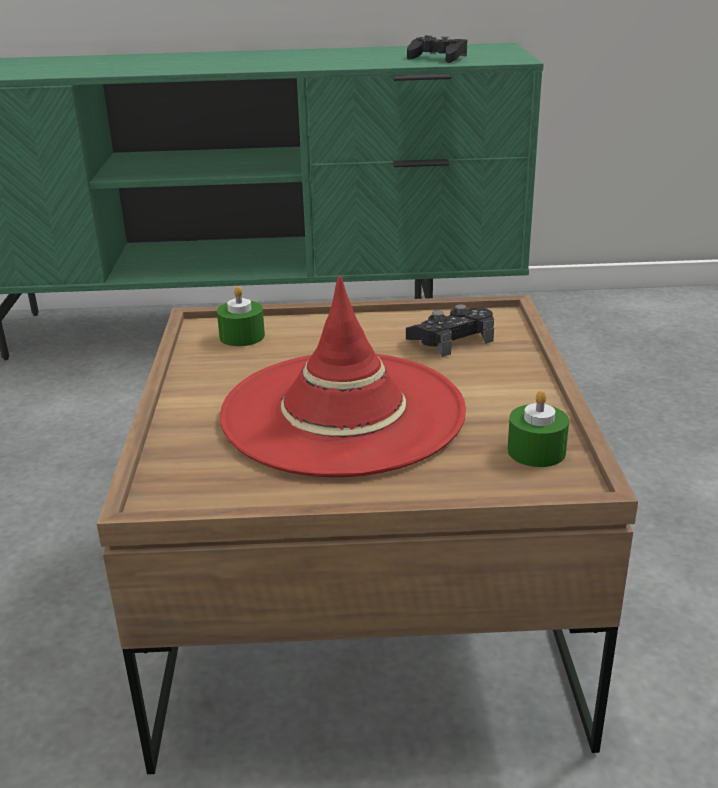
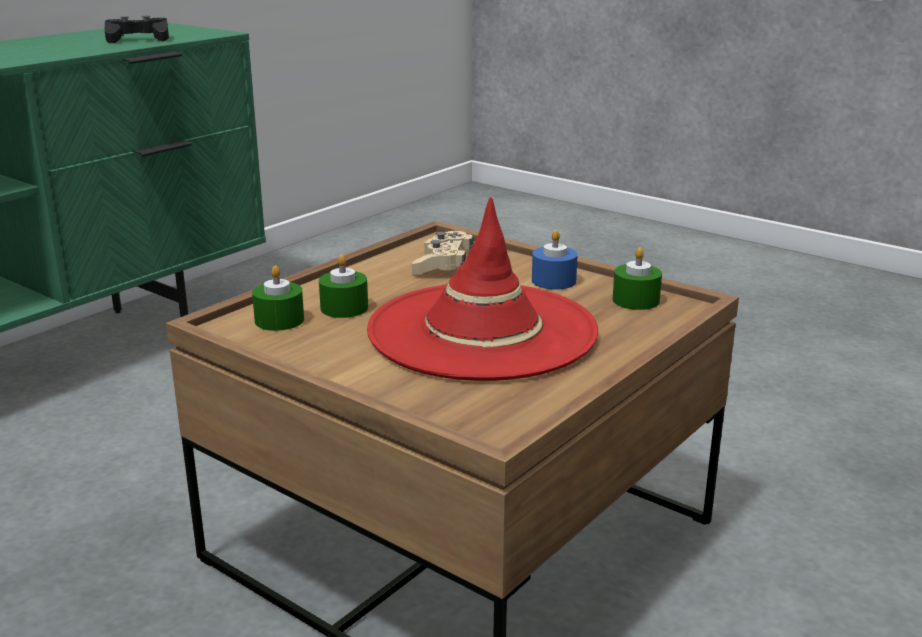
camera: 50 degrees left, 5 degrees down
black game controller [406,304,494,357] -> beige game controller [412,231,474,275]
none -> green candle [319,254,368,318]
none -> blue candle [532,230,578,290]

